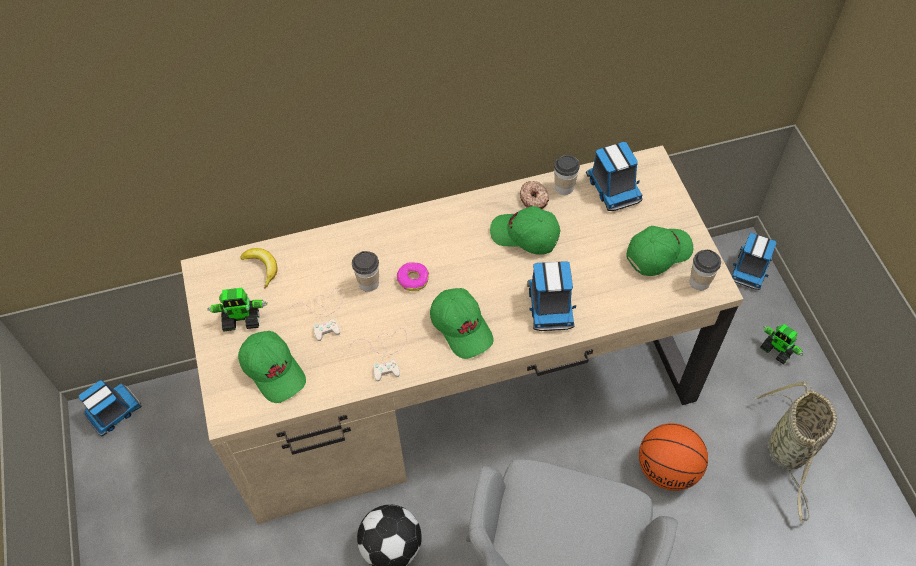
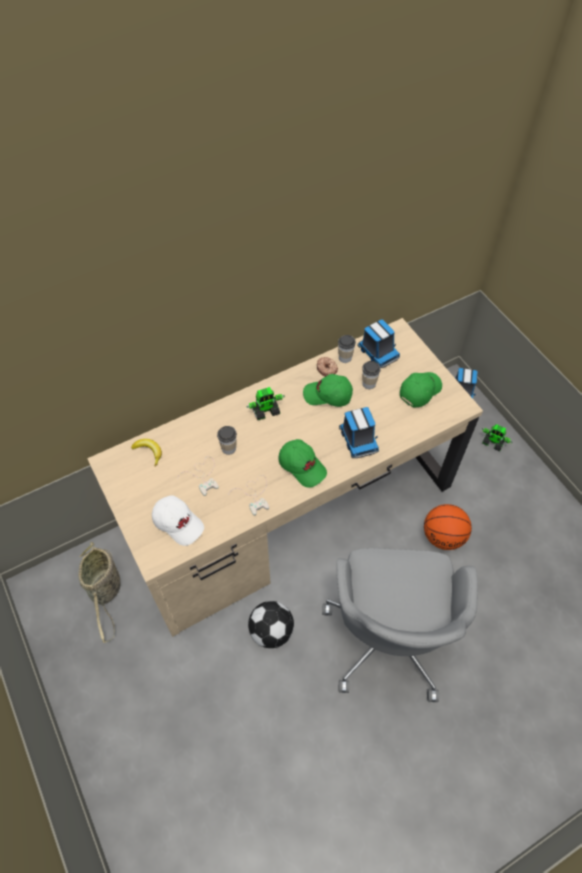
camera: 15 degrees left, 0 degrees up
toy truck [79,380,141,436] -> none
toy robot [207,288,267,332] -> toy robot moved to [246,387,285,420]
green cap [238,331,306,403] -> white cap [152,495,204,546]
donut [397,262,429,291] -> none
cup [690,250,721,290] -> cup moved to [362,361,381,389]
basket [755,381,837,522] -> basket moved to [78,542,120,643]

